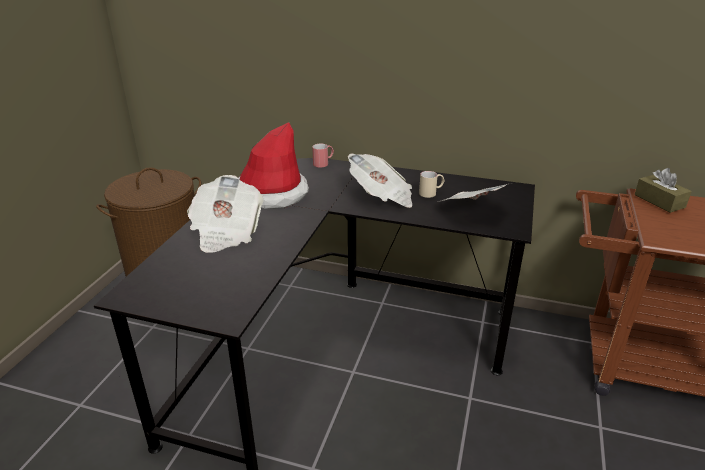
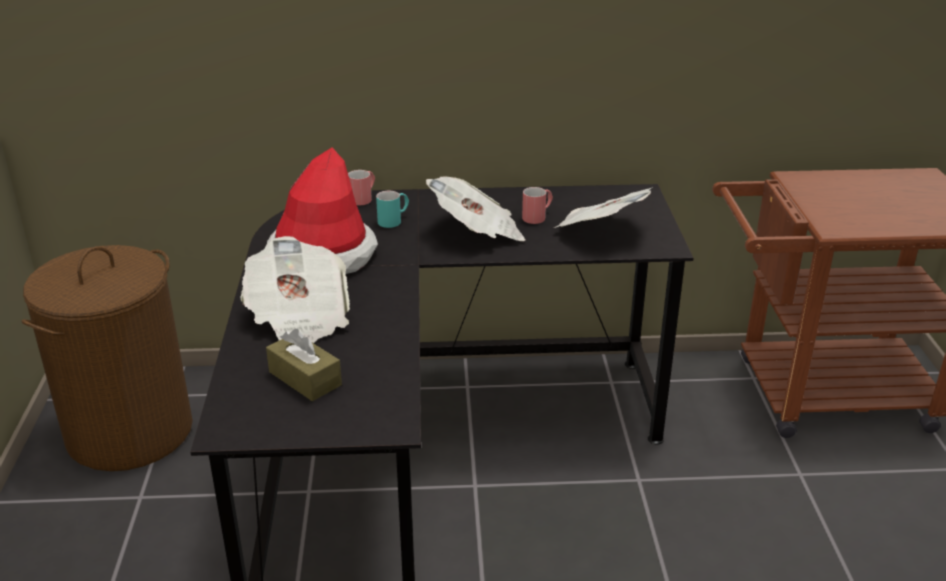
camera: 20 degrees left, 0 degrees up
beige mug [419,171,444,198] -> red mug [522,187,553,224]
brown tissue box [635,168,692,213] -> brown tissue box moved to [266,329,342,401]
none -> turquoise mug [376,191,409,228]

